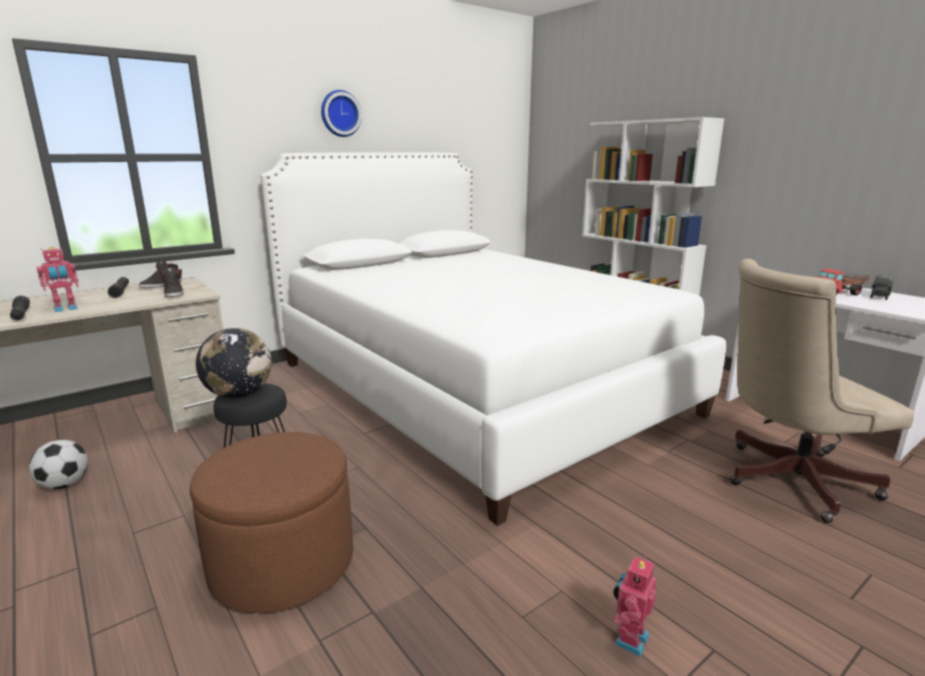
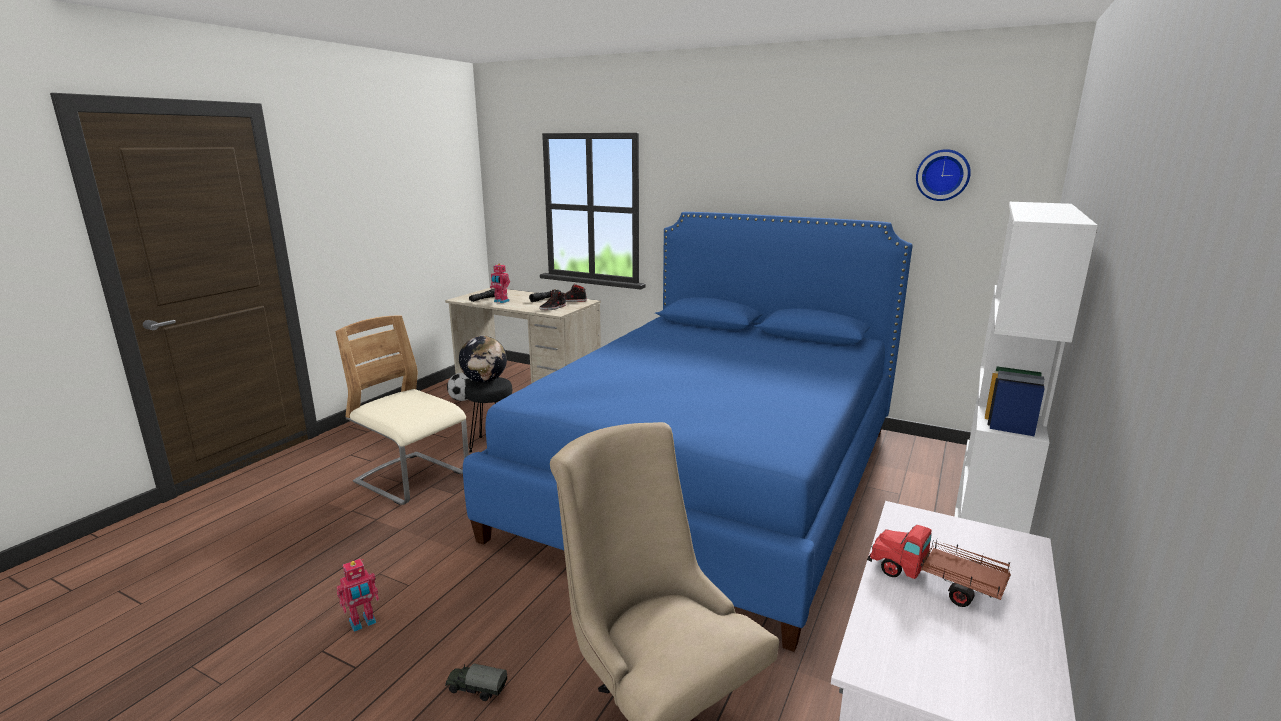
camera: 65 degrees right, 0 degrees up
brown ottoman [190,432,353,613] -> beige chair [335,315,469,505]
white bed [260,152,726,526] -> blue bed [463,212,913,652]
wall clock [321,90,362,137] -> wall clock moved to [916,149,971,201]
toy robot [613,556,656,657] -> toy robot turned 135 degrees clockwise [337,559,379,632]
toy truck [871,274,894,300] -> toy truck moved to [445,663,507,701]

